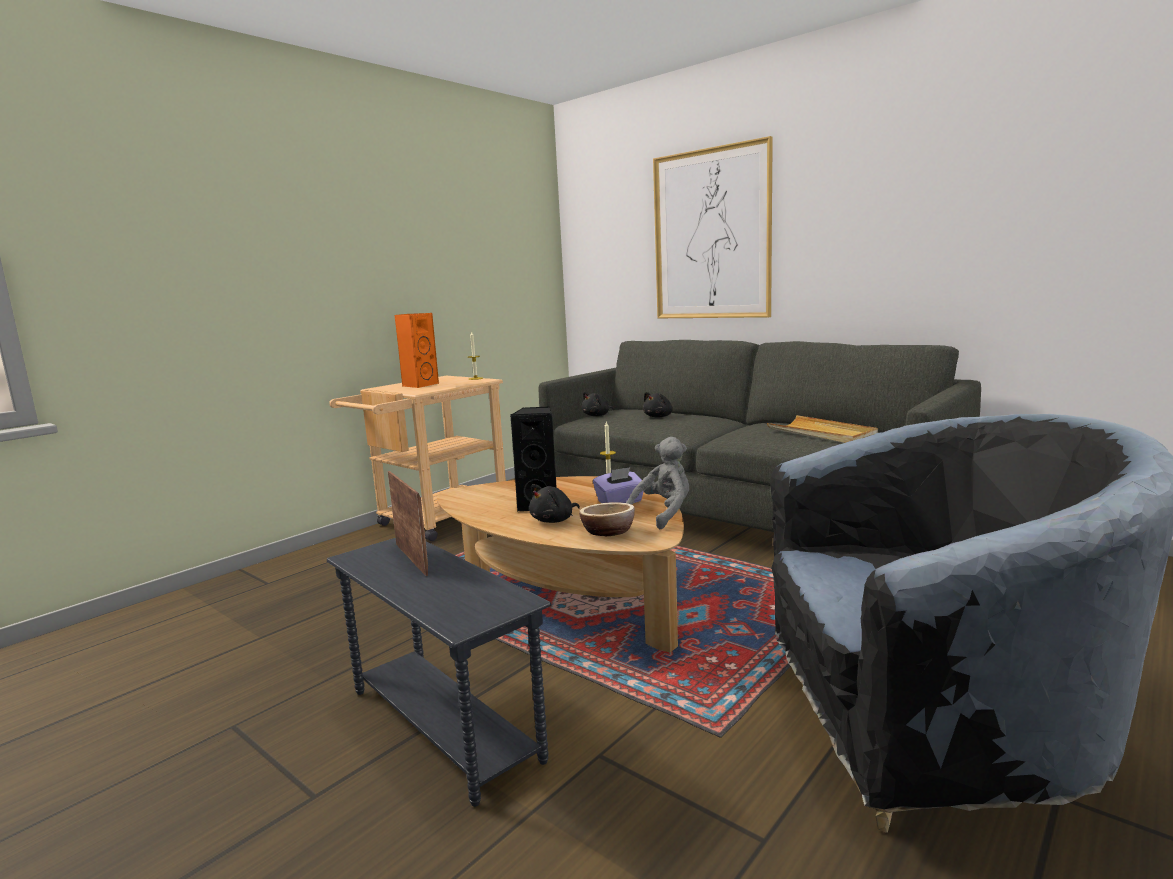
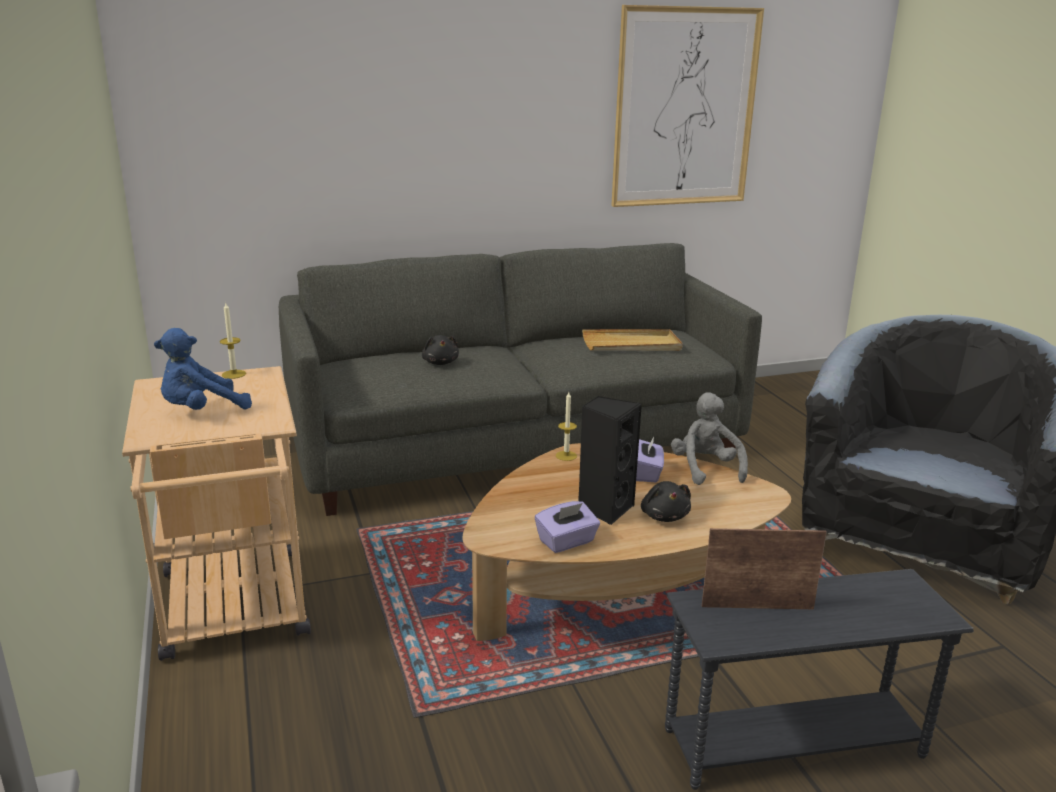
camera: 60 degrees left, 10 degrees up
orange speaker [394,313,439,388] -> blue plush toy [154,328,252,410]
bowl [579,502,635,536] -> none
black plush toy [582,392,614,416] -> none
picture [653,136,773,318] -> picture moved to [611,5,764,207]
none -> purple tissue box [535,501,600,553]

